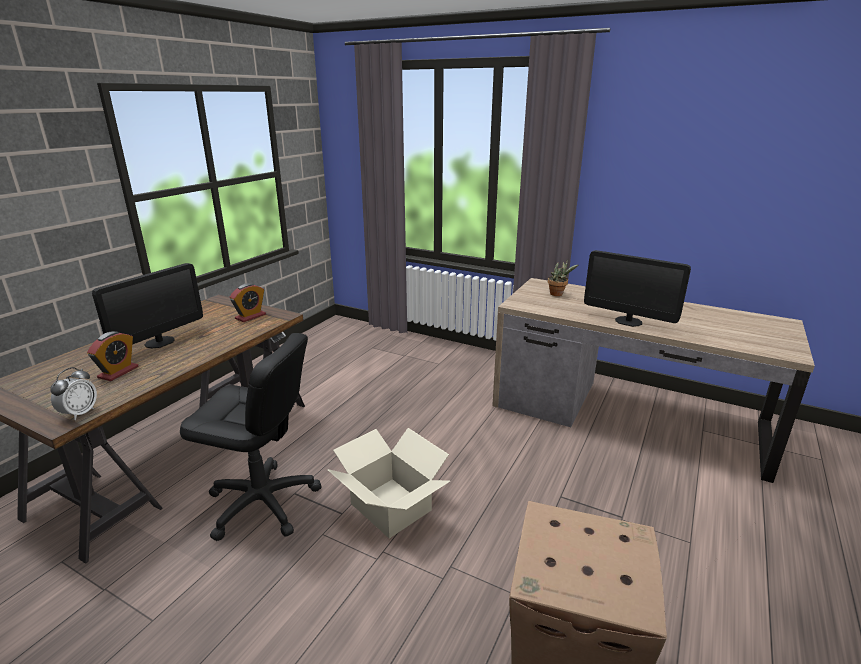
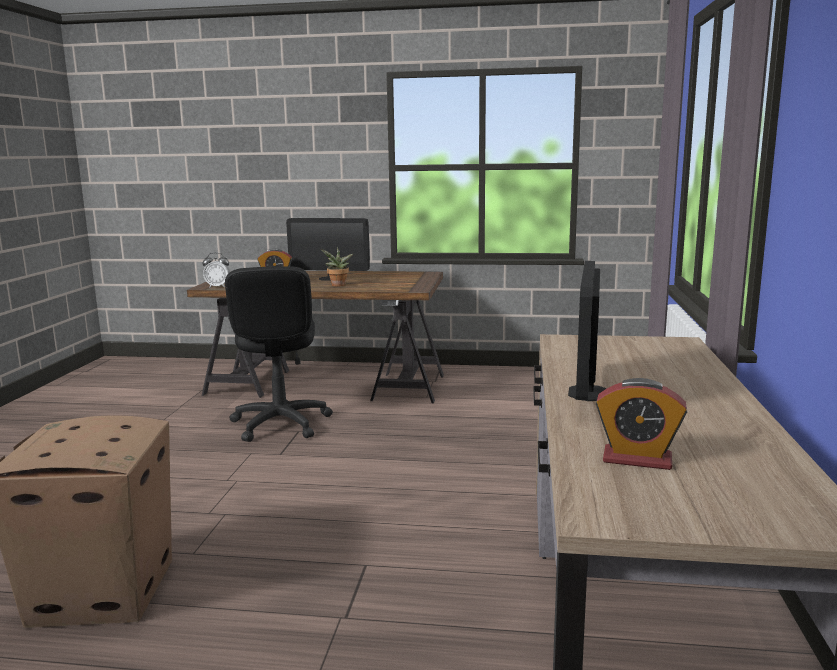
camera: 70 degrees right, 10 degrees down
alarm clock [230,283,266,322] -> alarm clock moved to [596,378,687,470]
cardboard box [328,428,450,539] -> none
potted plant [548,259,579,296] -> potted plant moved to [321,247,354,286]

